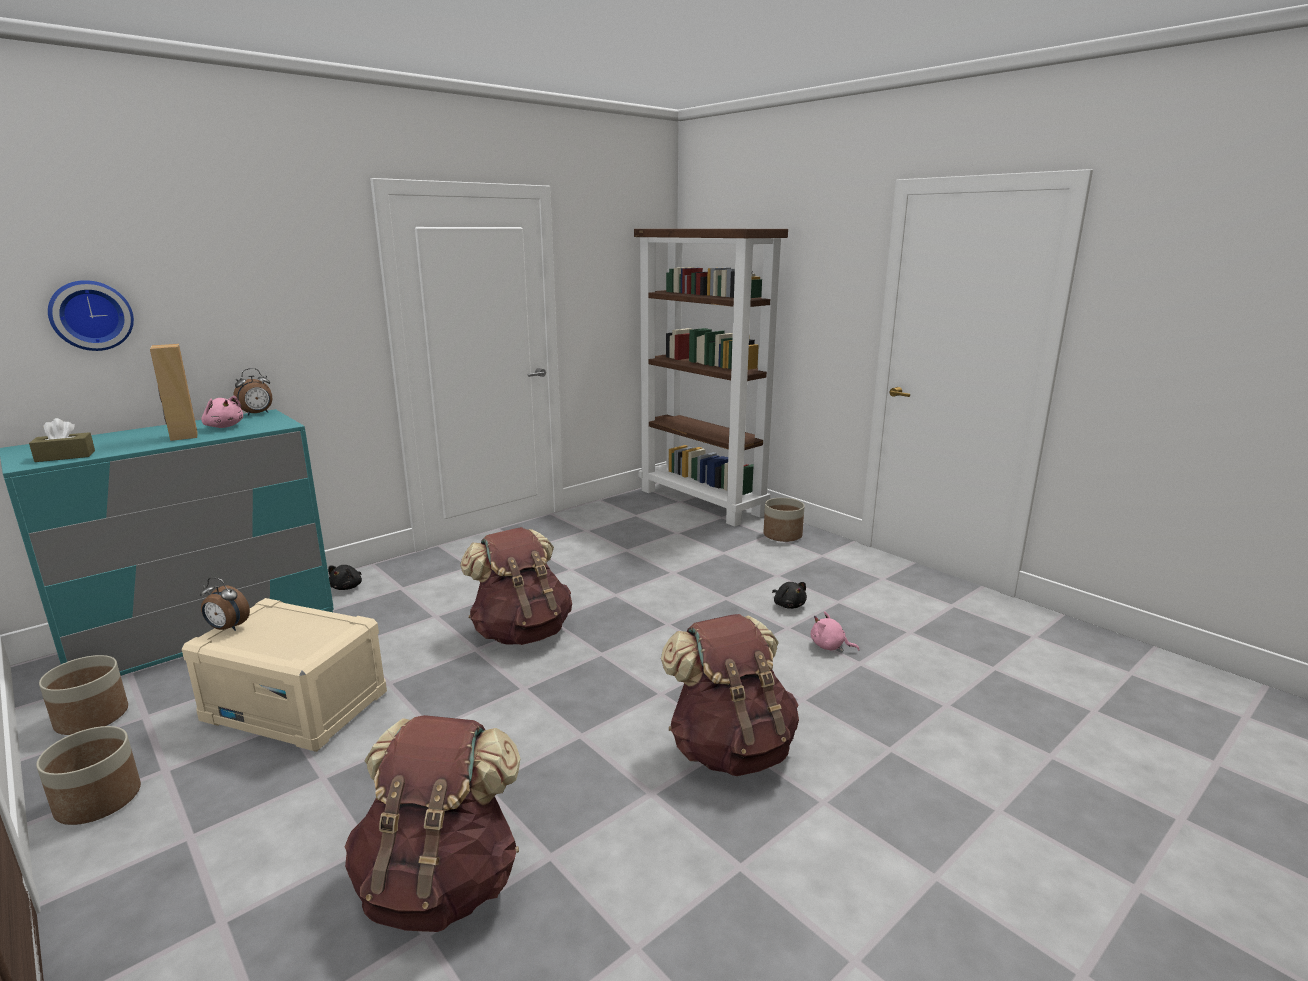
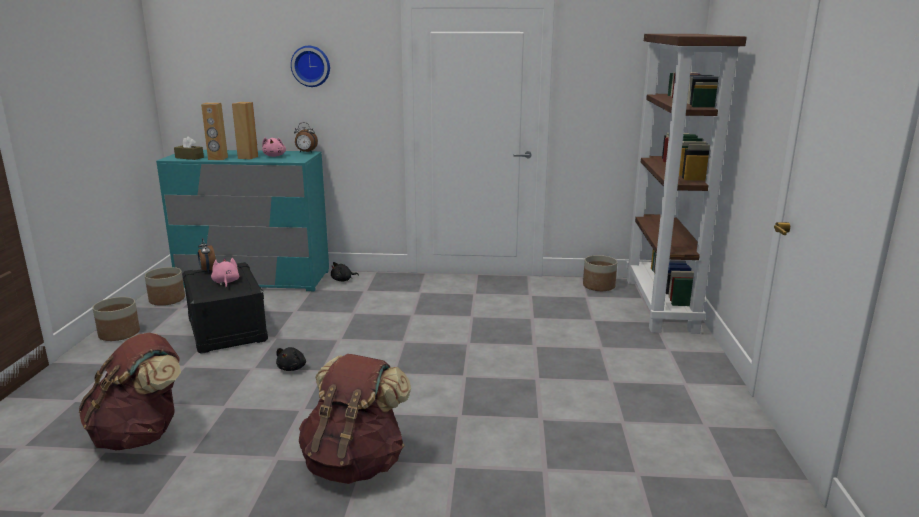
camera: 45 degrees right, 0 degrees up
wall clock [48,280,134,351] -> wall clock moved to [291,46,330,87]
beige storage box [182,598,387,752] -> black storage box [182,262,268,354]
brown backpack [460,527,572,645] -> none
planter [763,498,805,542] -> planter moved to [583,255,617,291]
black plush toy [772,582,807,609] -> black plush toy moved to [276,347,306,371]
pink plush toy [811,611,860,652] -> pink plush toy moved to [211,258,239,288]
none -> brown speaker [201,103,228,160]

